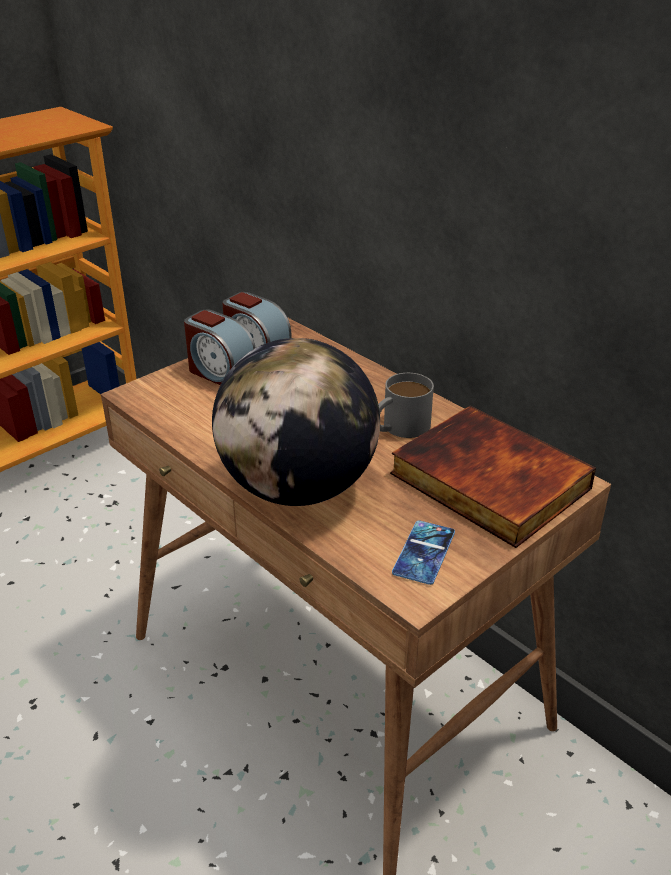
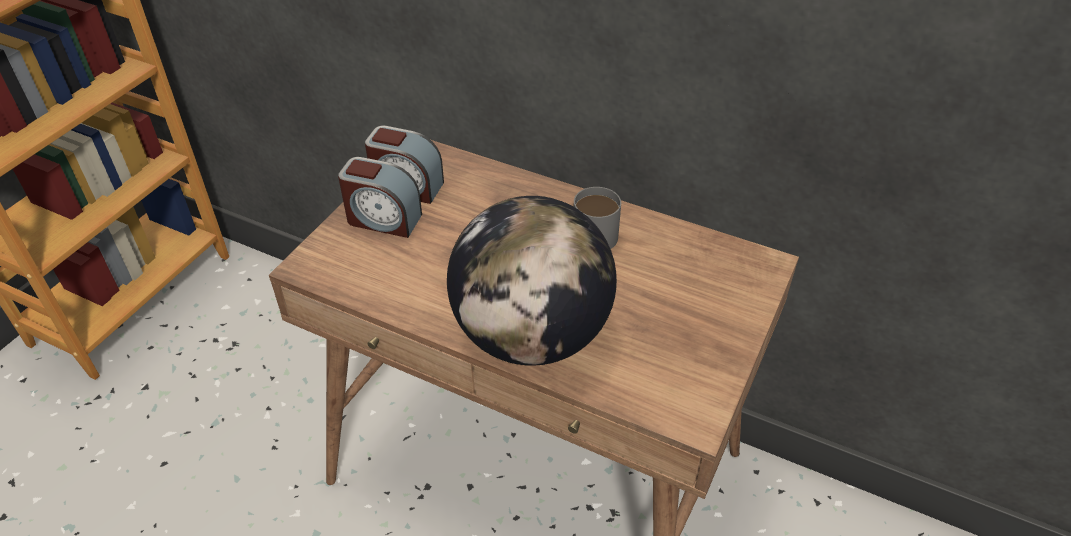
camera: 20 degrees left, 10 degrees up
book [390,406,596,548] -> none
phone [392,521,455,585] -> none

